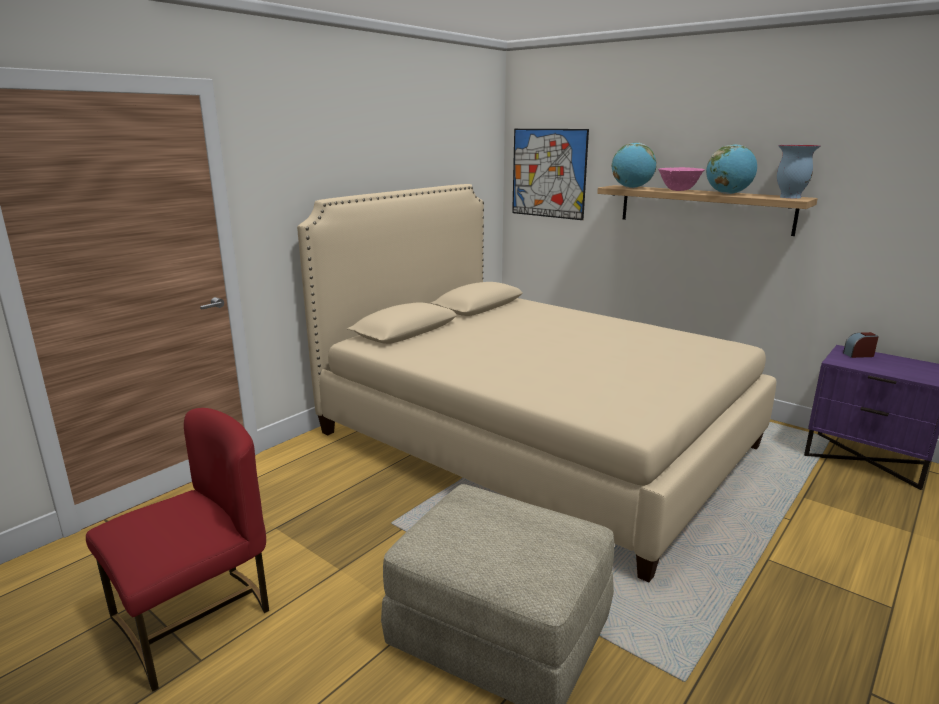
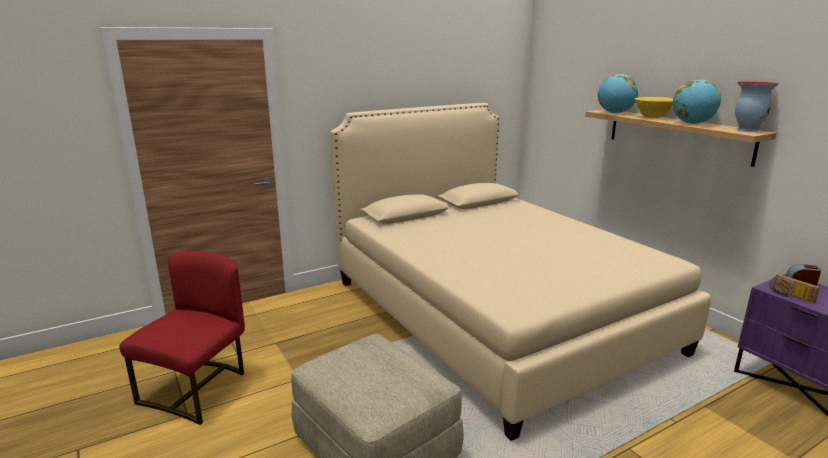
camera: 20 degrees right, 0 degrees up
red chair [86,408,269,692] -> red chair turned 45 degrees counterclockwise [119,251,245,425]
picture [512,129,589,220] -> none
pink bowl [658,167,705,191] -> yellow bowl [635,97,673,118]
none -> radio [770,274,820,303]

